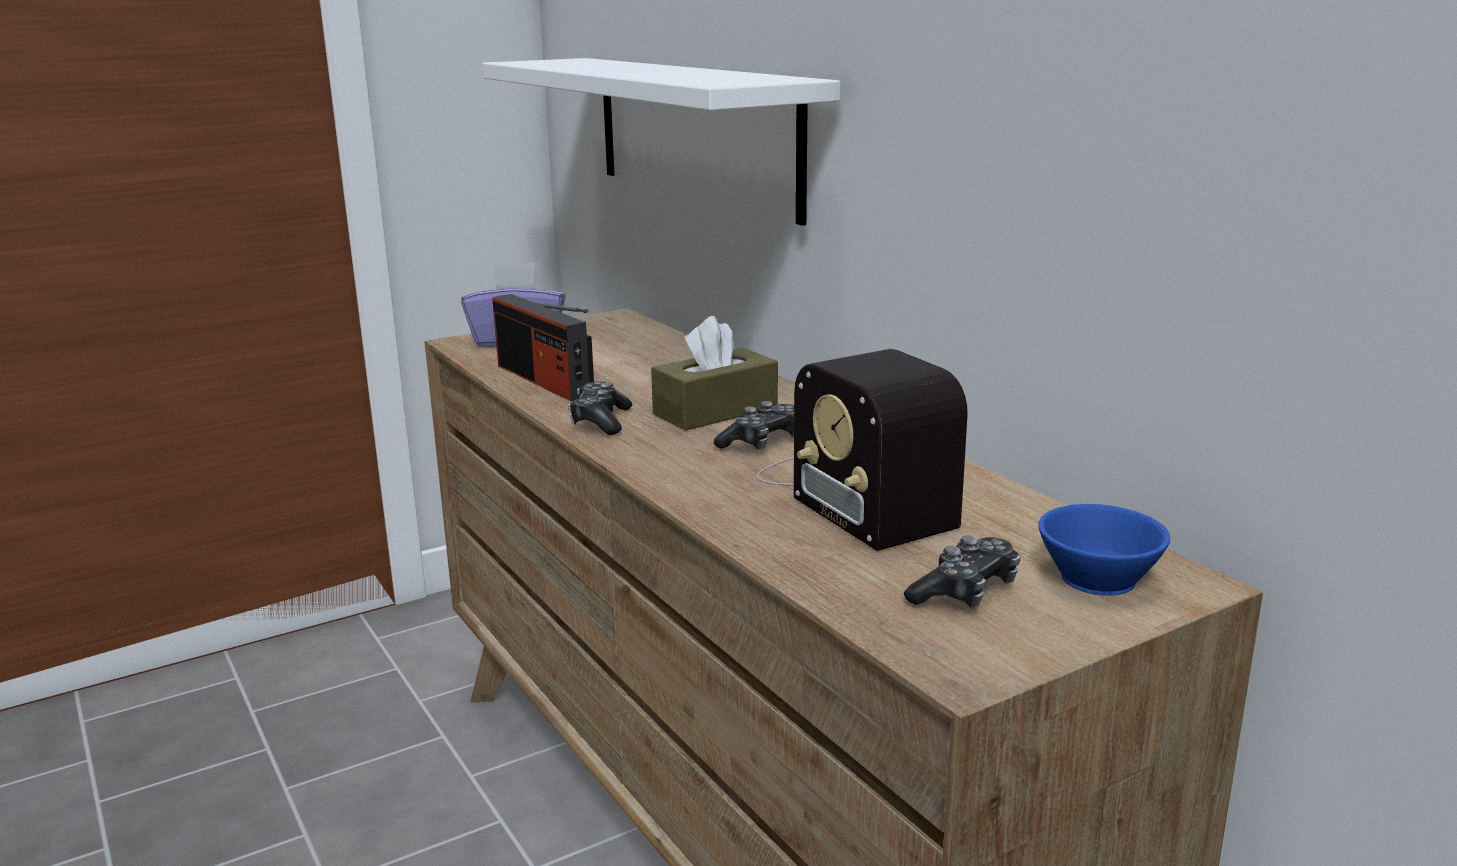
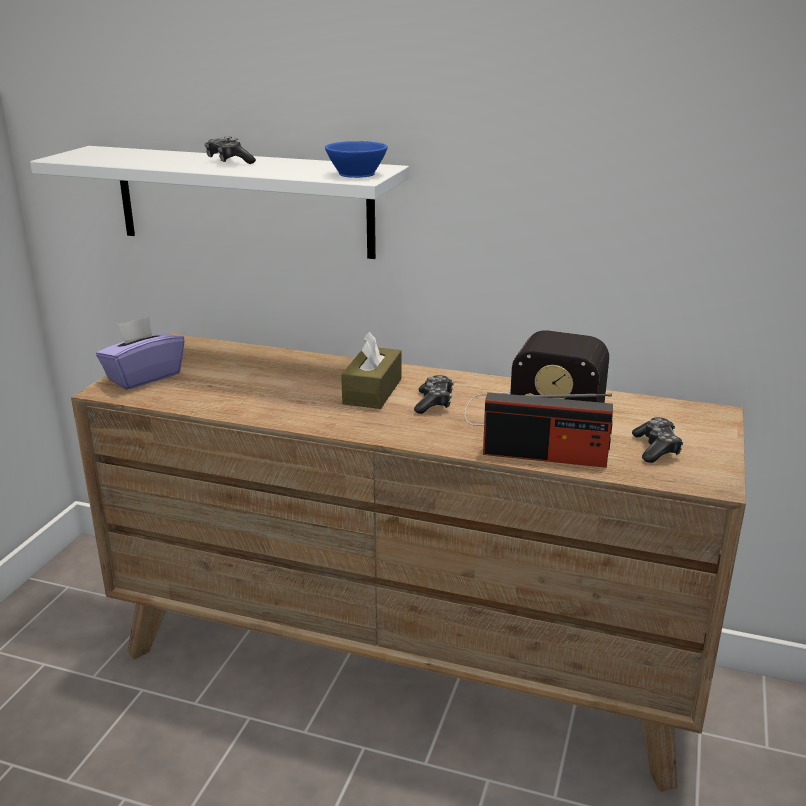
camera: 40 degrees left, 5 degrees up
radio [492,294,594,401] -> radio moved to [483,392,613,468]
game controller [568,381,632,435] -> game controller moved to [205,136,256,164]
blue cup [1039,504,1170,596] -> blue cup moved to [325,141,388,178]

